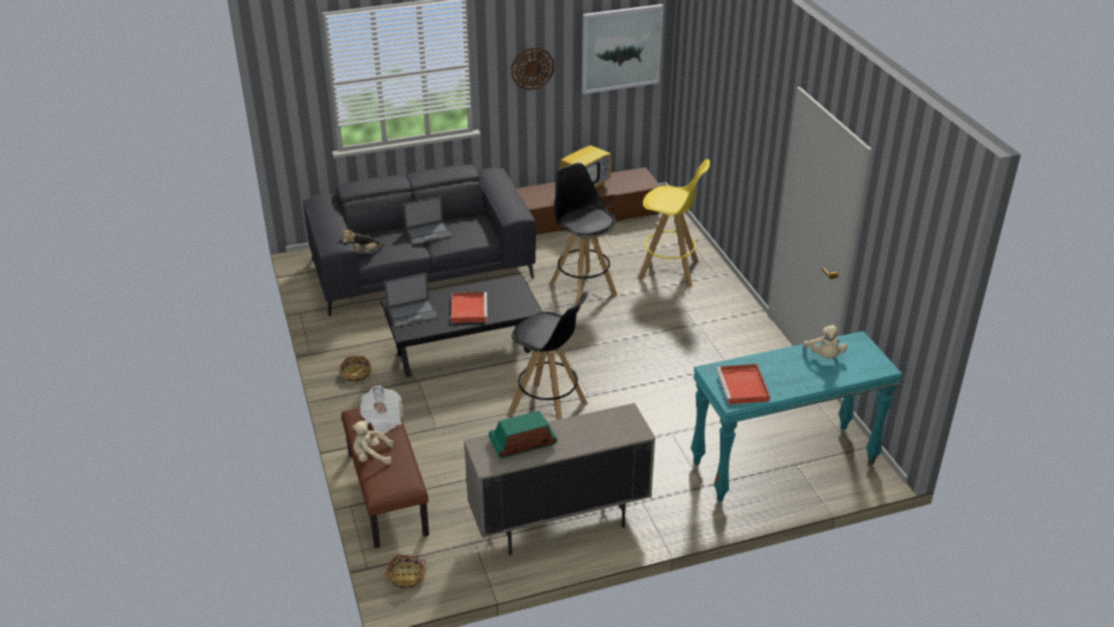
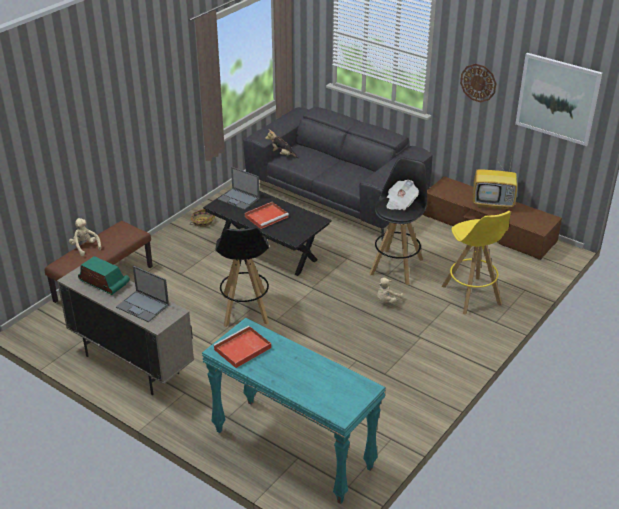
camera: 55 degrees right, 0 degrees up
newspaper [360,386,403,434] -> newspaper moved to [386,180,419,210]
basket [385,555,426,589] -> none
laptop [403,196,452,245] -> laptop moved to [116,266,169,322]
beige plush toy [804,325,847,359] -> beige plush toy moved to [377,277,404,304]

